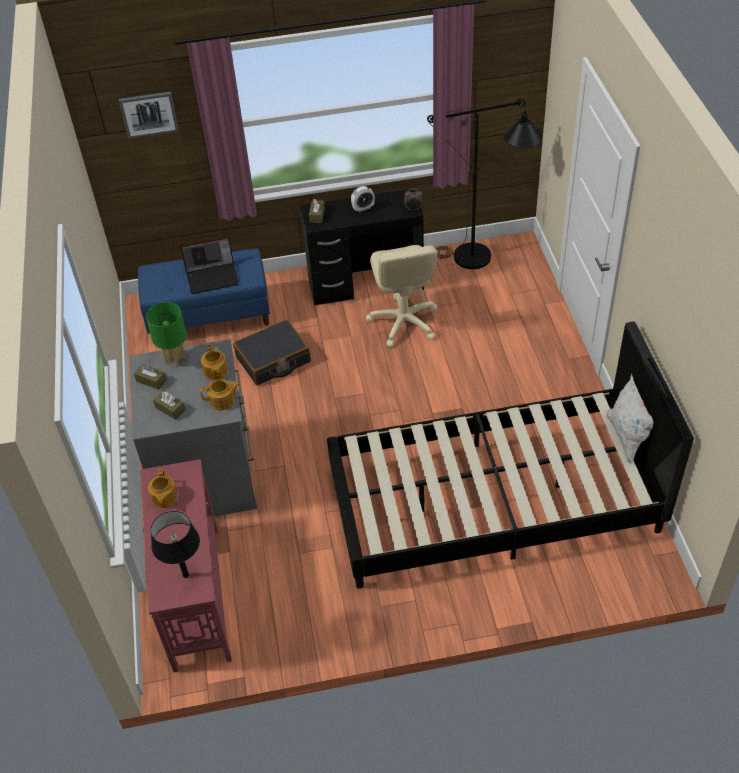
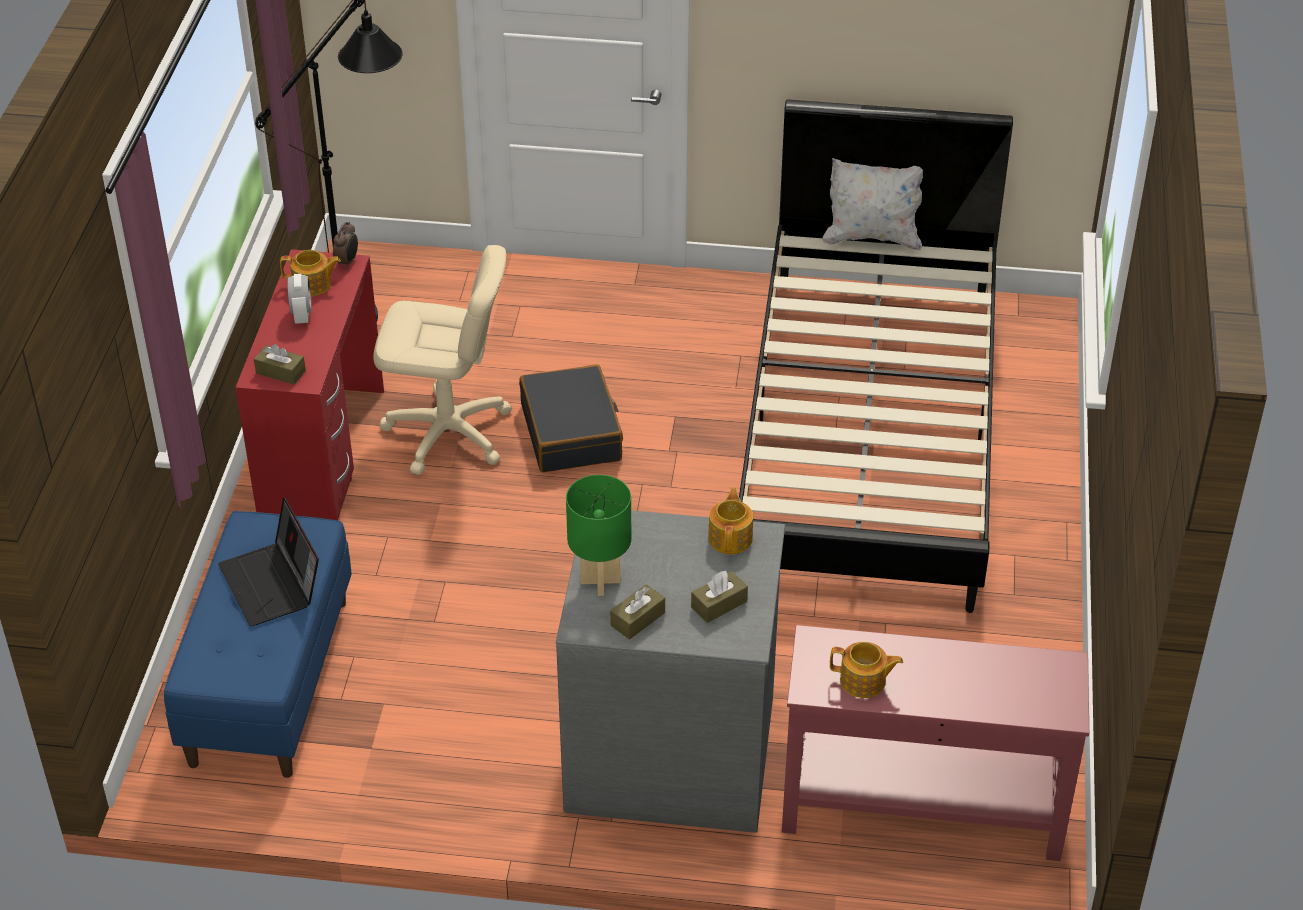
camera: 75 degrees left, 5 degrees down
picture [118,92,179,139] -> none
black table lamp [151,511,200,578] -> none
laptop [180,237,239,294] -> laptop turned 150 degrees clockwise [218,497,319,626]
teapot [201,344,228,380] -> teapot moved to [280,250,341,296]
black suitcase [233,320,311,385] -> black suitcase moved to [519,364,623,472]
black desk [300,188,424,305] -> red desk [236,249,384,520]

